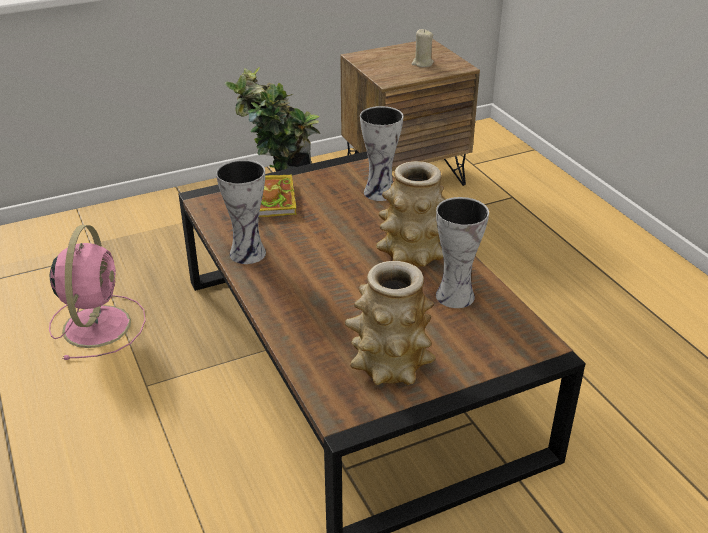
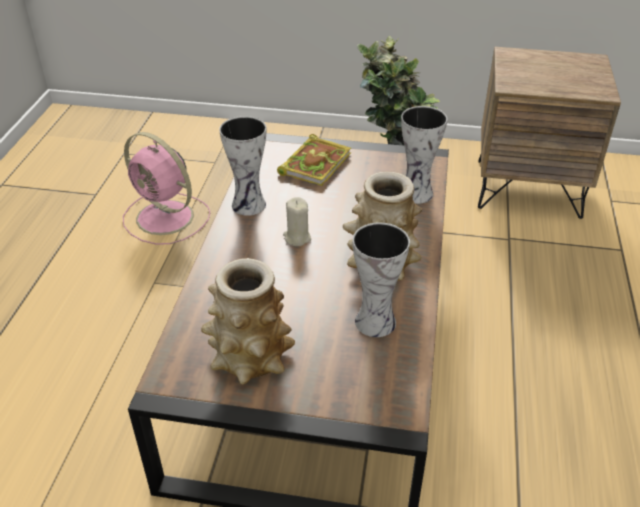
camera: 35 degrees right, 5 degrees up
pink fan [49,225,146,360] -> pink fan turned 90 degrees clockwise [123,132,210,245]
beige candle [411,29,434,67] -> beige candle moved to [283,197,311,246]

